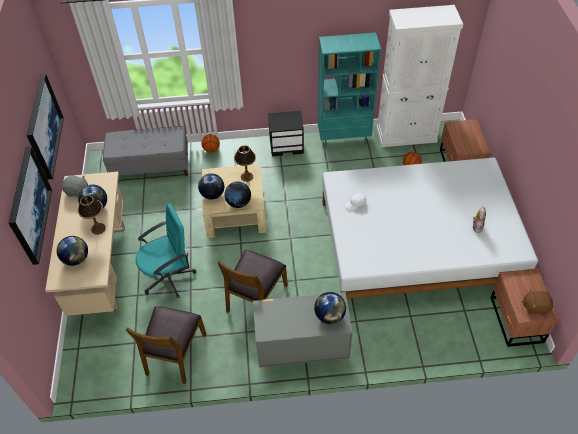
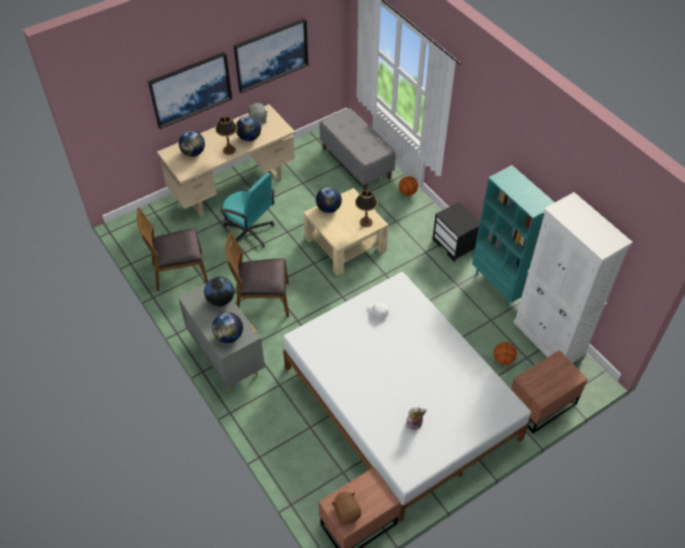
camera: 60 degrees right, 0 degrees up
globe [225,181,251,208] -> globe moved to [204,277,234,306]

